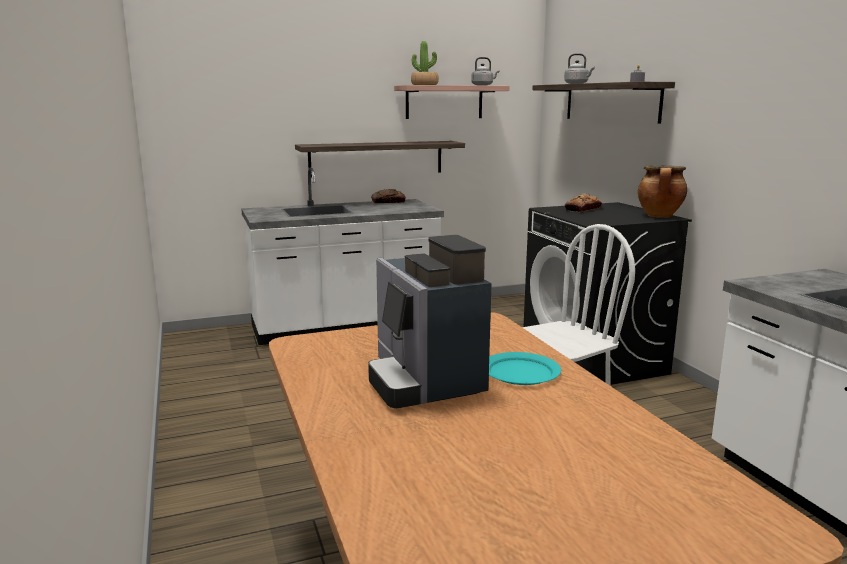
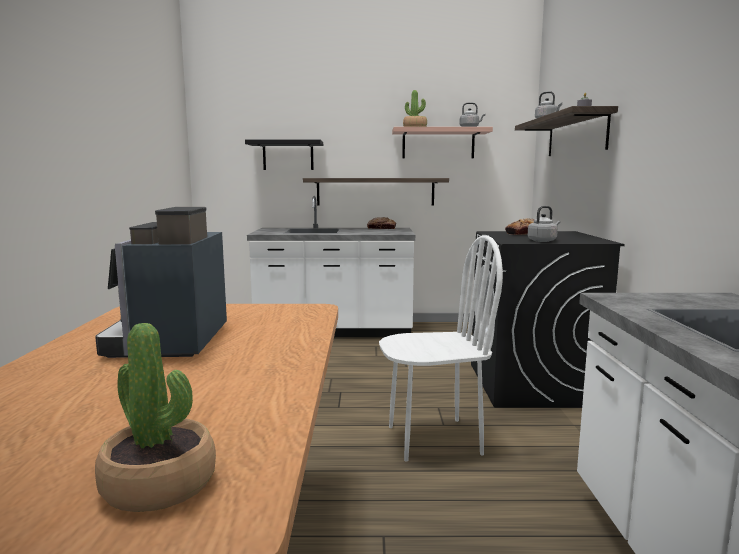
camera: 20 degrees right, 5 degrees down
turquoise plate [489,352,561,385] -> none
cooking pot [638,165,687,218] -> none
none -> potted plant [95,323,216,512]
none -> black shelf [245,139,323,170]
none -> grey kettle [528,206,560,242]

